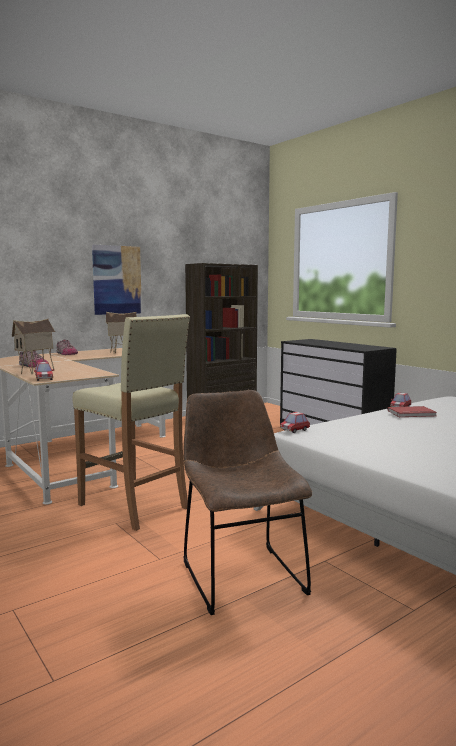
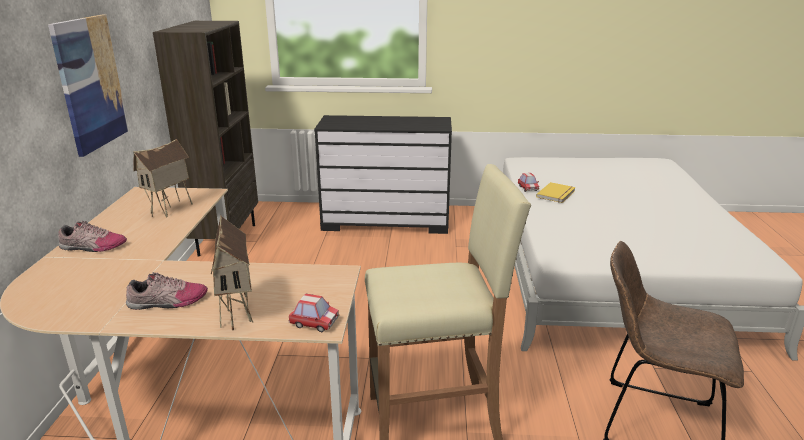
camera: 50 degrees left, 15 degrees up
toy car [280,412,310,433] -> none
red book [388,406,437,417] -> yellow book [536,182,576,203]

